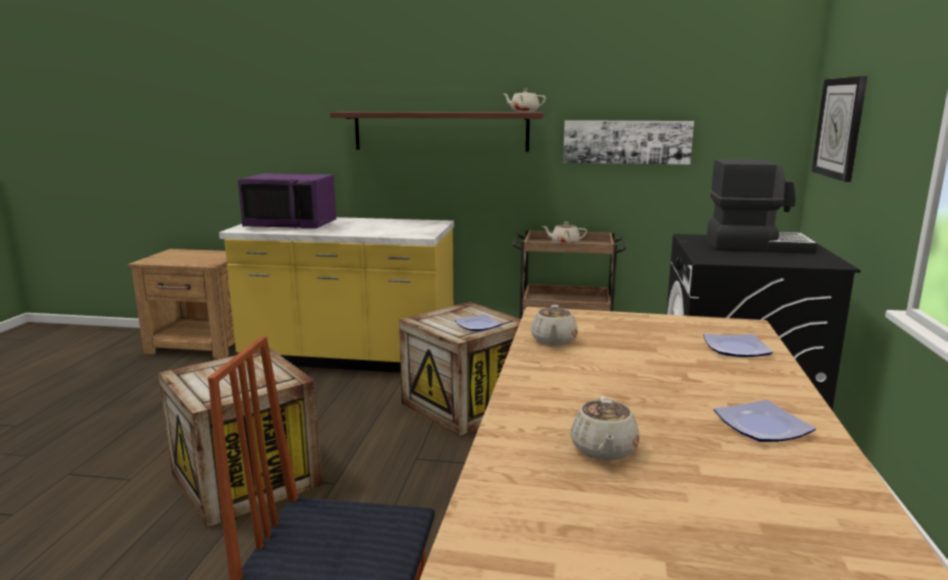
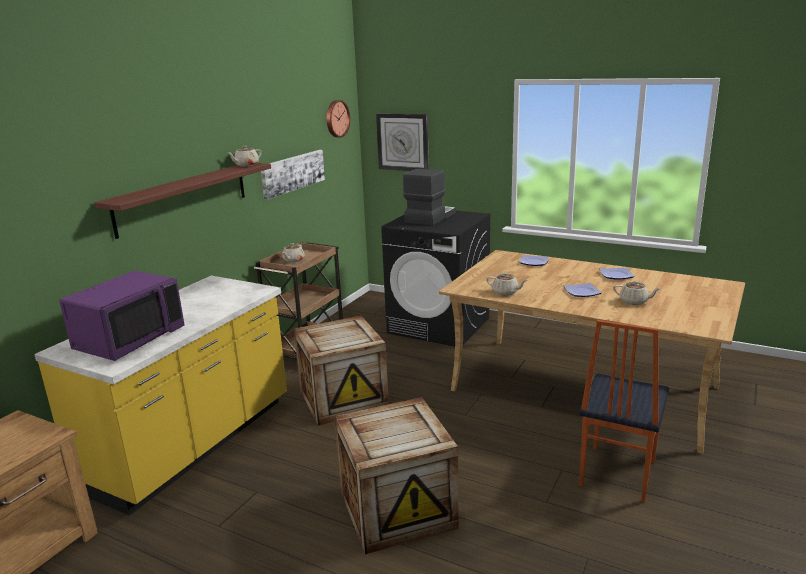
camera: 70 degrees left, 5 degrees up
plate [454,314,502,331] -> plate moved to [564,283,602,297]
none -> wall clock [327,100,350,138]

